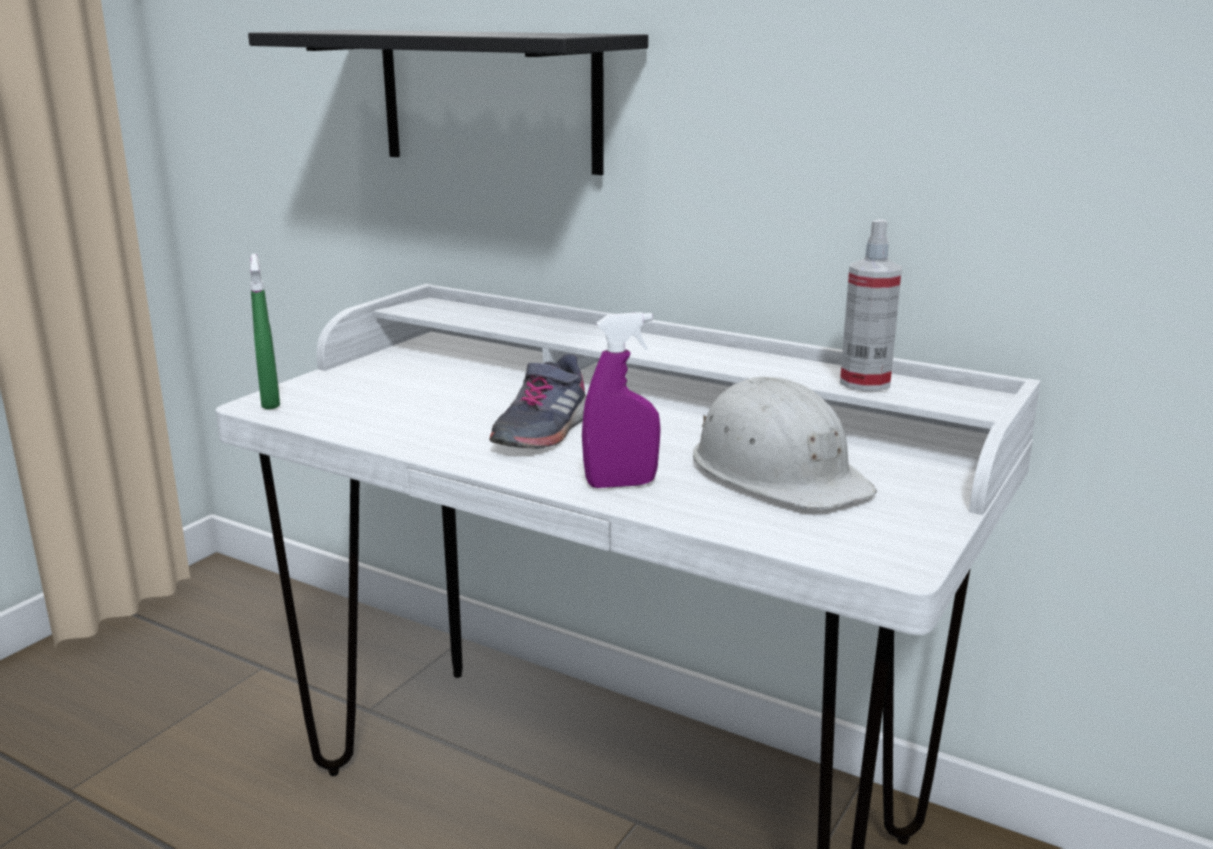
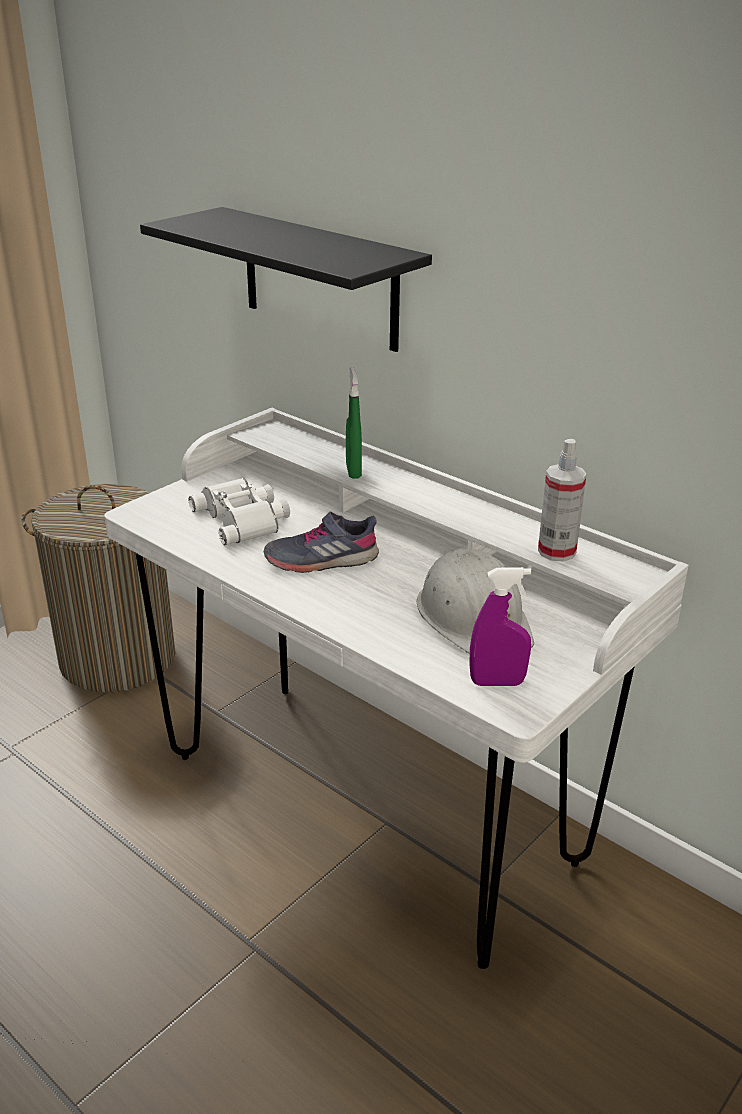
camera: 10 degrees right, 10 degrees up
green spray bottle [250,254,280,410] -> green spray bottle moved to [346,367,362,479]
grey shoe [489,354,586,449] -> grey shoe turned 45 degrees clockwise [264,512,379,573]
purple spray bottle [582,312,661,488] -> purple spray bottle moved to [470,567,531,686]
none -> laundry basket [22,484,175,693]
none -> white binoculars [189,478,290,545]

